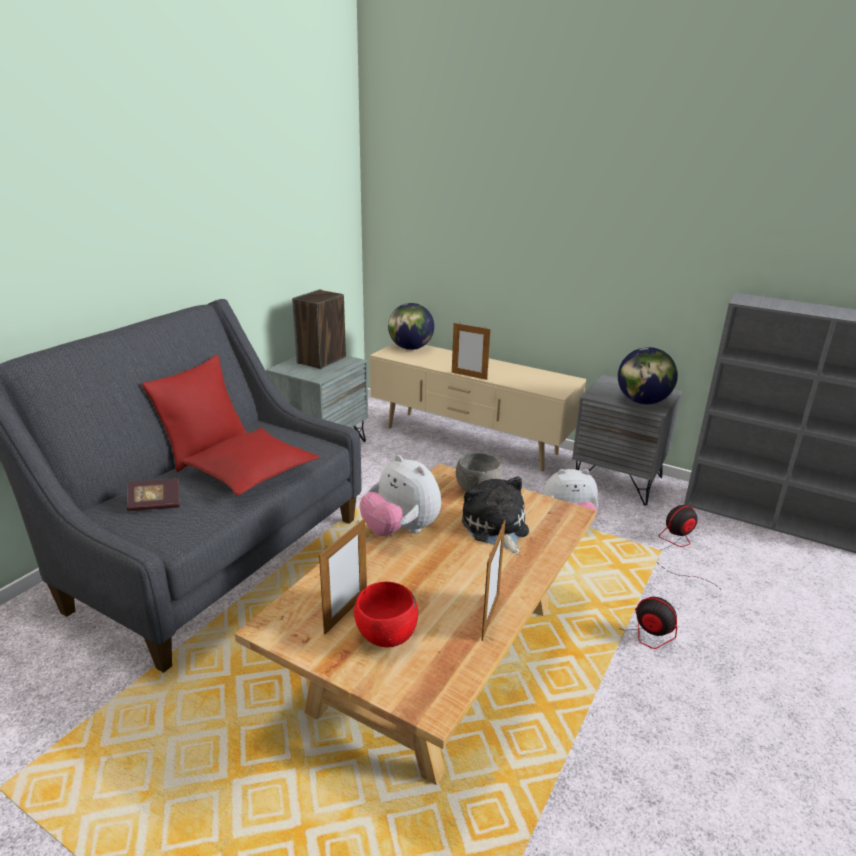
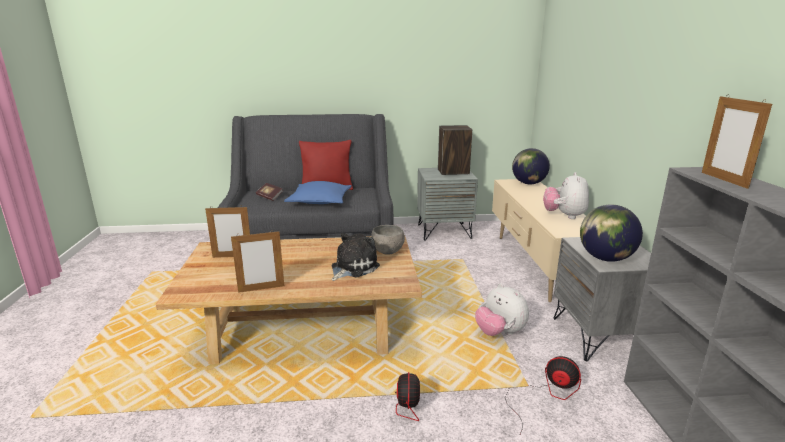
camera: 55 degrees right, 5 degrees down
red pillow [181,428,319,496] -> blue pillow [284,181,352,204]
red bowl [354,582,418,647] -> none
plush toy [360,455,441,536] -> plush toy moved to [543,172,589,219]
picture frame [452,323,491,380] -> picture frame moved to [702,96,772,189]

